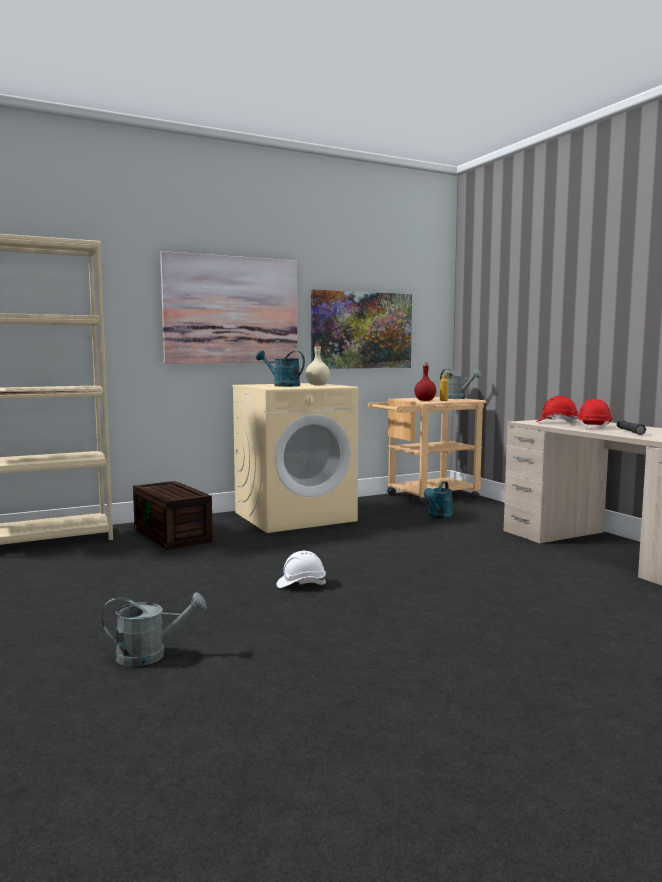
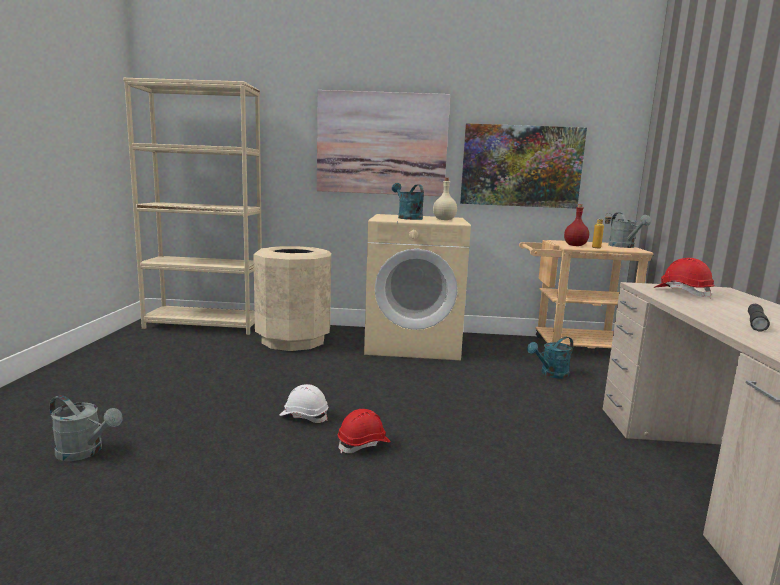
camera: 30 degrees right, 5 degrees up
brown storage box [133,481,213,550] -> beige trash can [253,246,331,351]
red hard hat [577,399,612,430] -> red hard hat moved to [338,409,391,453]

